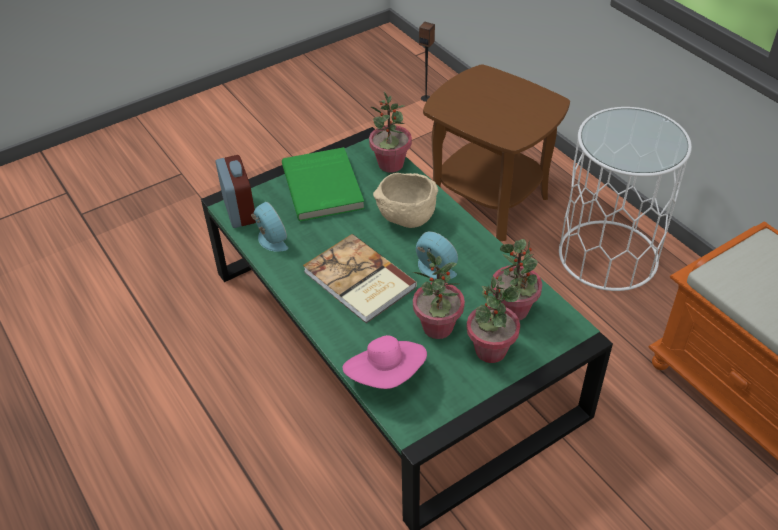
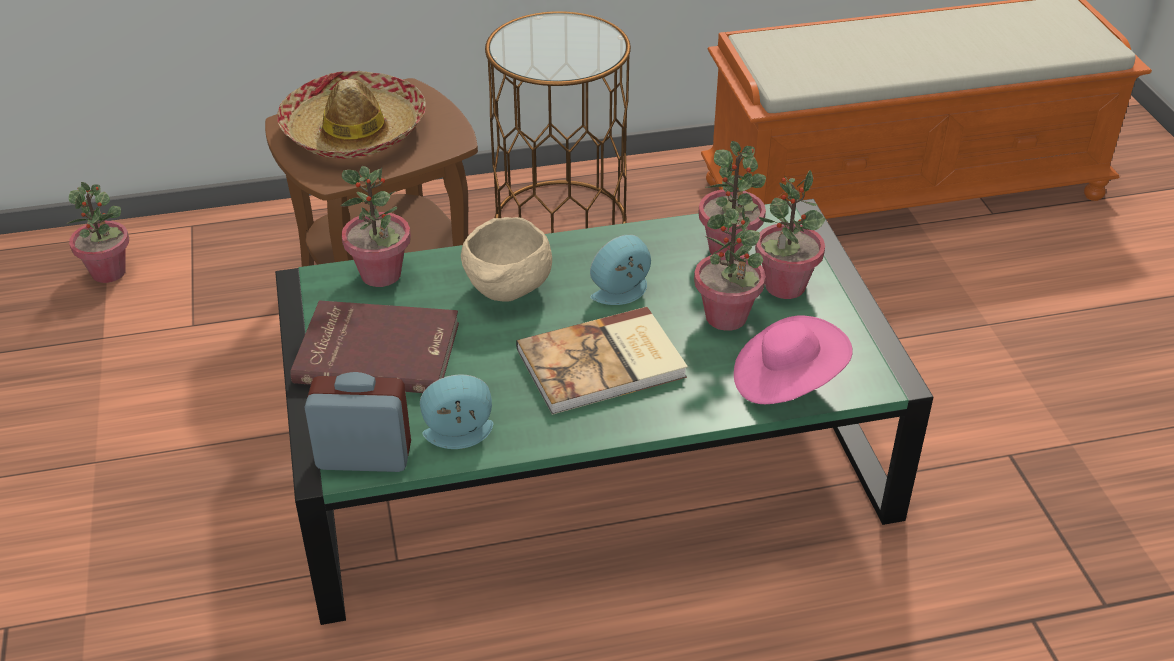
camera: 70 degrees left, 5 degrees down
green book [282,147,365,221] -> red book [290,300,459,393]
speaker [419,22,435,102] -> potted plant [66,182,129,283]
white side table [559,107,692,291] -> brown side table [485,11,631,233]
none -> hat [277,71,426,159]

